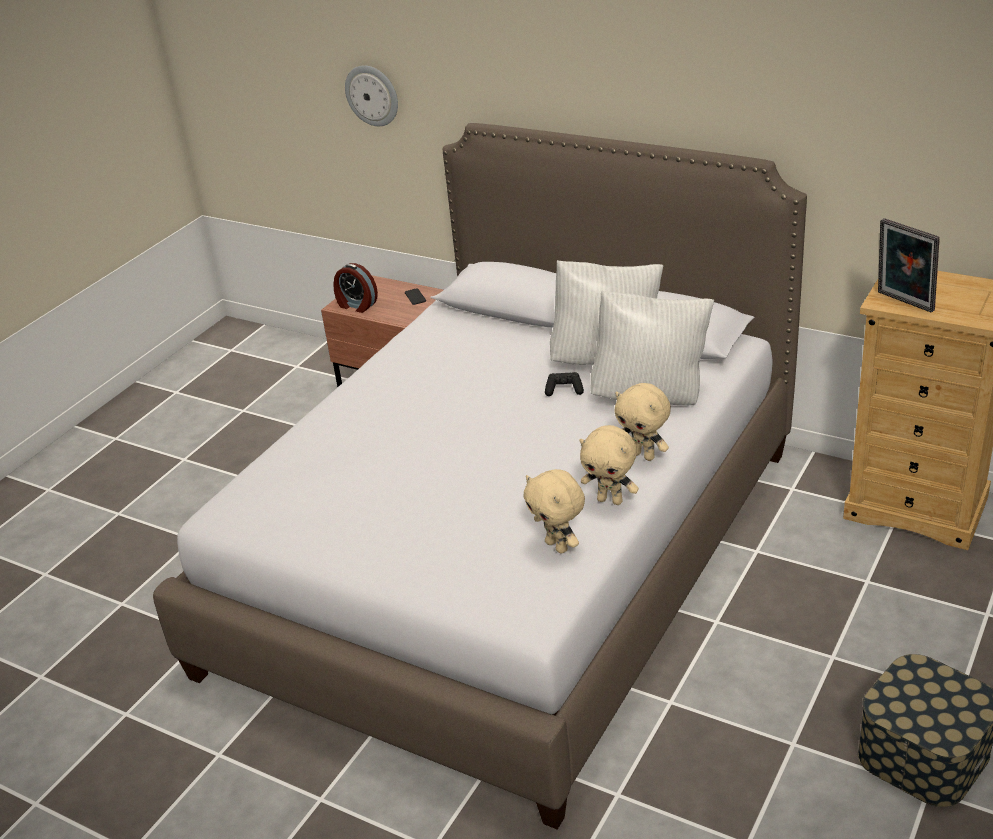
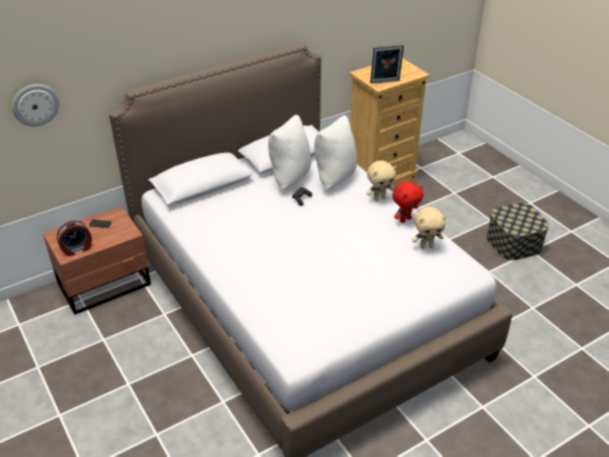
camera: 65 degrees left, 5 degrees up
beige plush toy [580,425,639,505] -> red plush toy [392,181,423,223]

